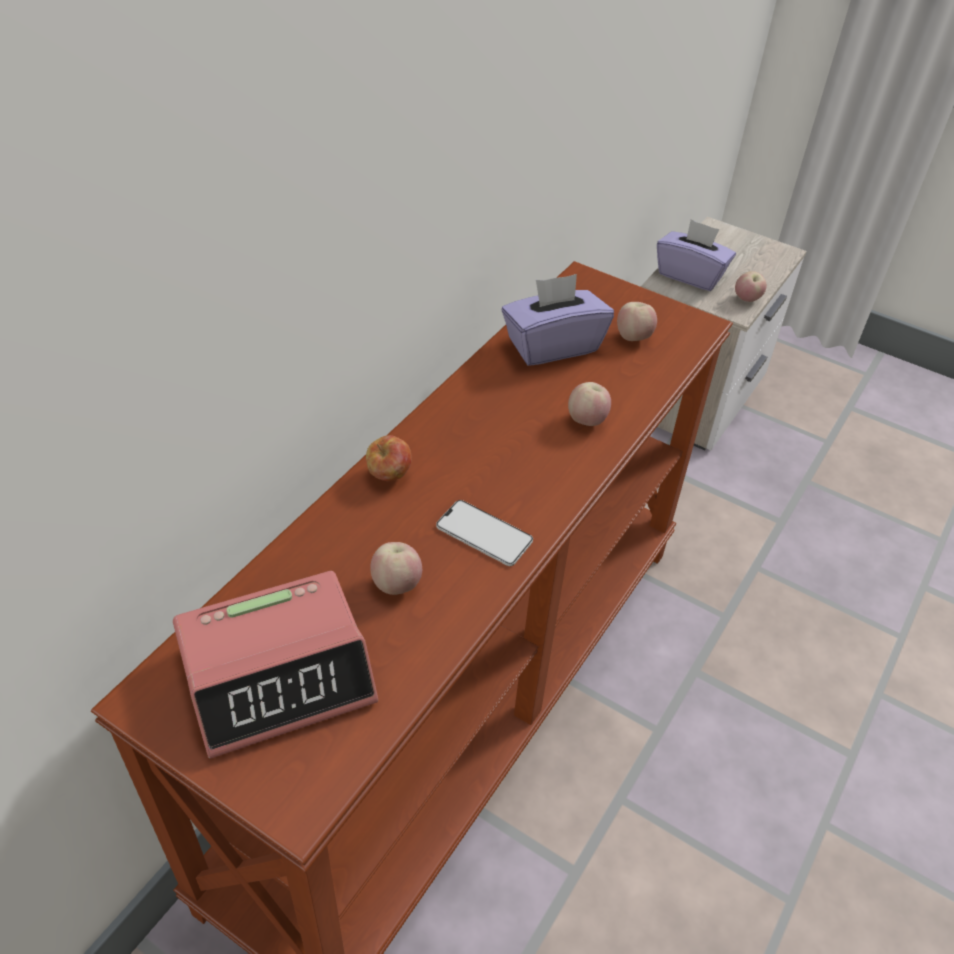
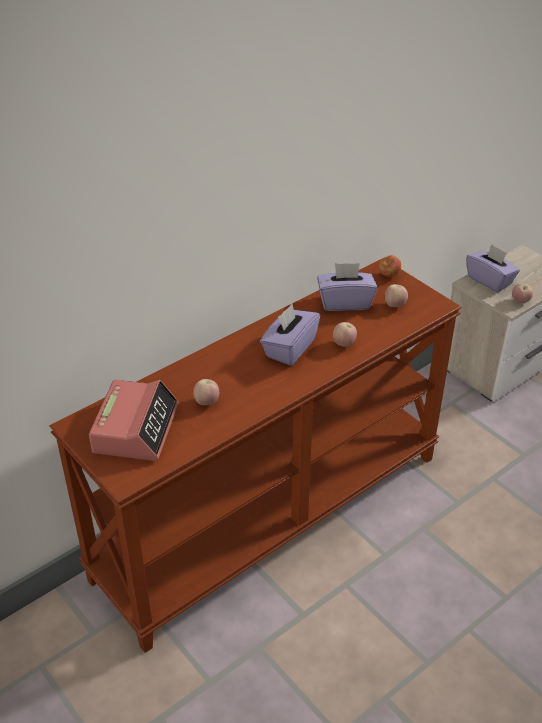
camera: 20 degrees right, 5 degrees down
alarm clock [173,571,378,759] -> alarm clock turned 75 degrees counterclockwise [89,380,179,461]
apple [366,435,412,481] -> apple moved to [379,255,401,277]
phone [436,500,533,566] -> none
none -> purple tissue box [260,304,320,366]

